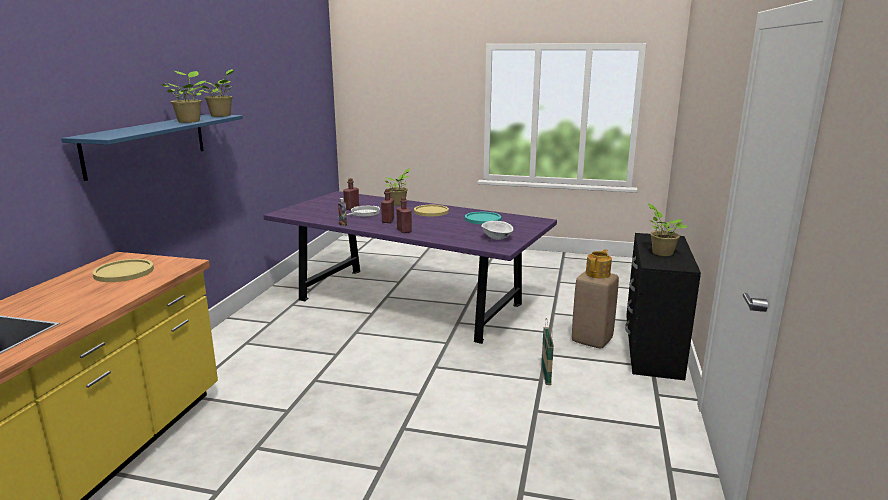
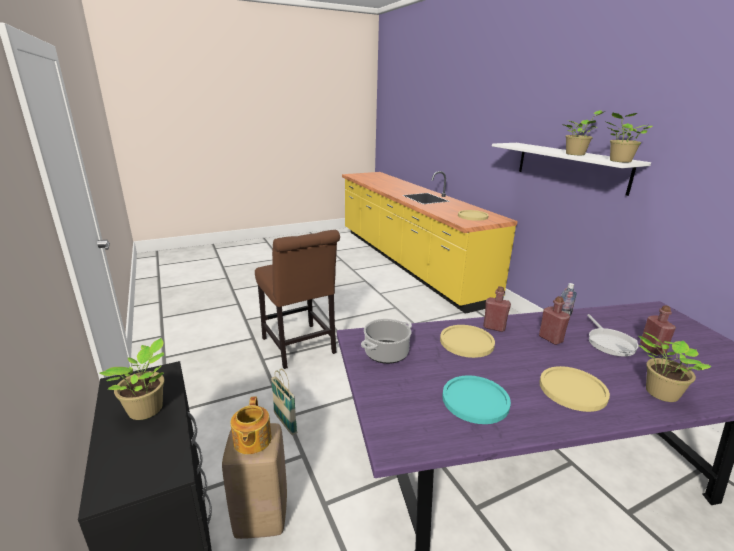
camera: 140 degrees right, 5 degrees up
blue shelf [61,114,243,181] -> white shelf [492,143,651,196]
white bowl [481,221,513,240] -> cooking pot [361,319,412,364]
none -> brown chair [255,230,340,369]
none -> yellow plate [440,325,495,358]

